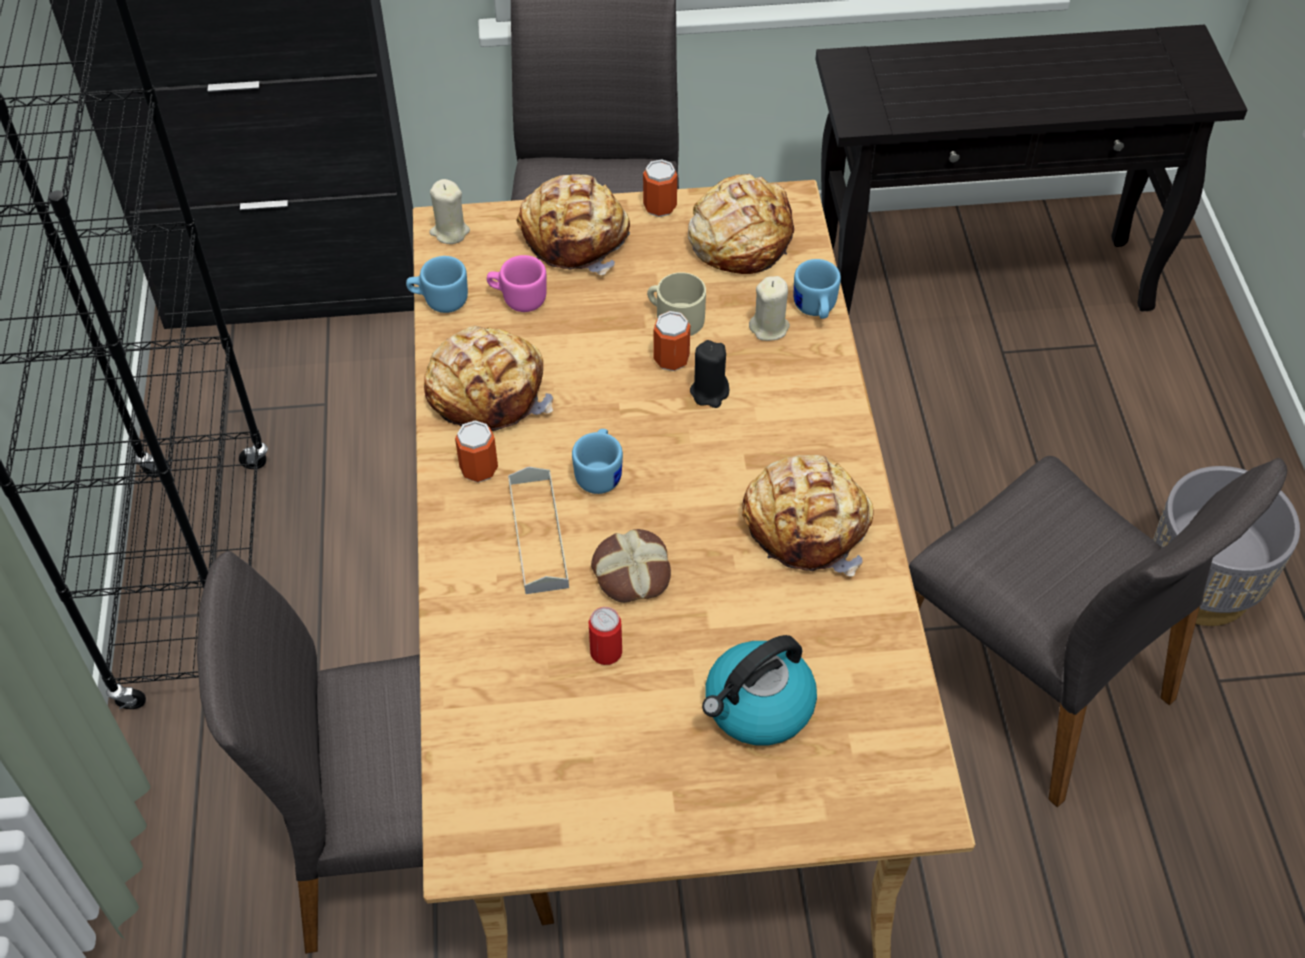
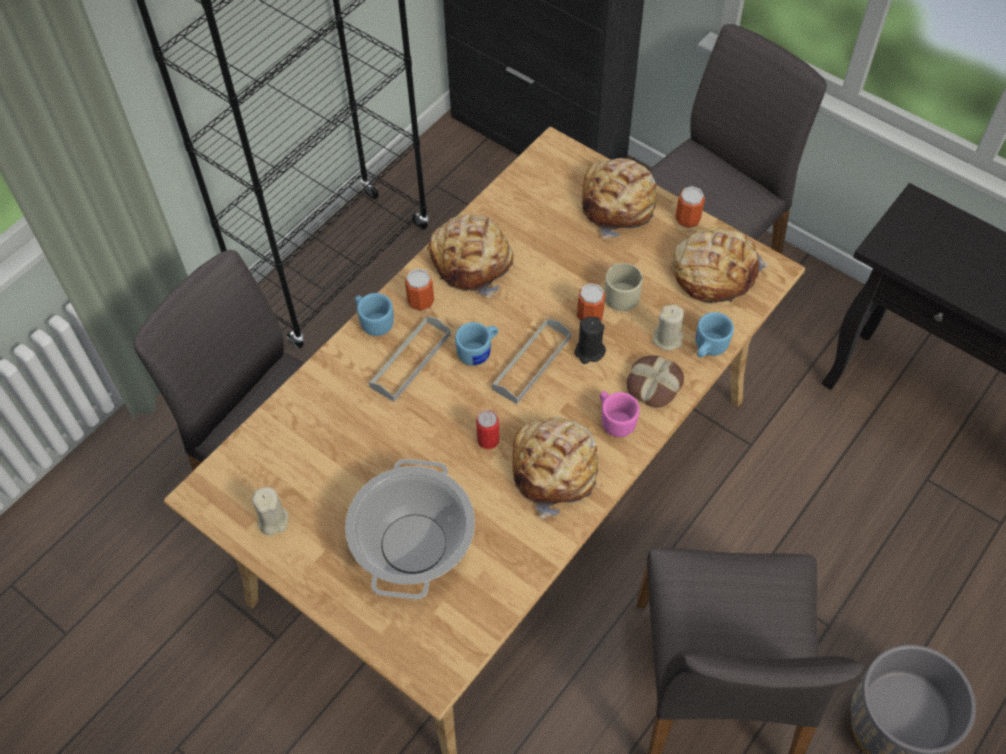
camera: 45 degrees right, 5 degrees up
blue mug [406,256,468,313] -> blue mug moved to [355,293,394,336]
beige candle [429,179,470,244] -> beige candle moved to [252,487,288,535]
pink mug [487,255,546,312] -> pink mug moved to [600,391,640,437]
can [588,607,622,665] -> can moved to [476,410,500,449]
bread [591,529,671,603] -> bread moved to [627,355,684,408]
kettle [702,635,817,746] -> cooking pot [345,459,475,599]
none -> grey tray [492,318,571,404]

